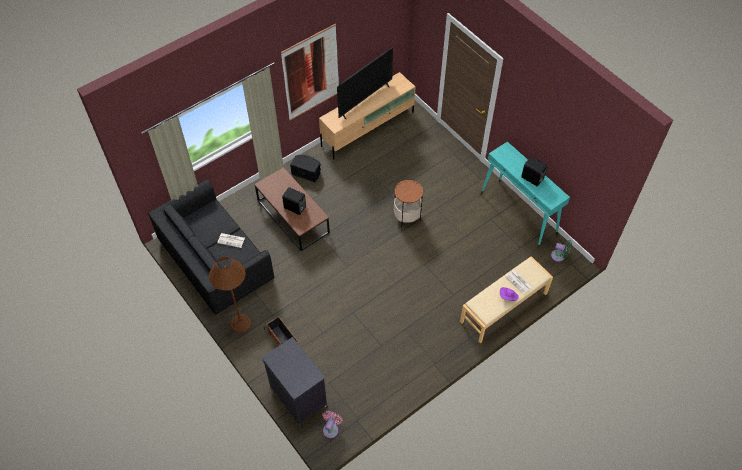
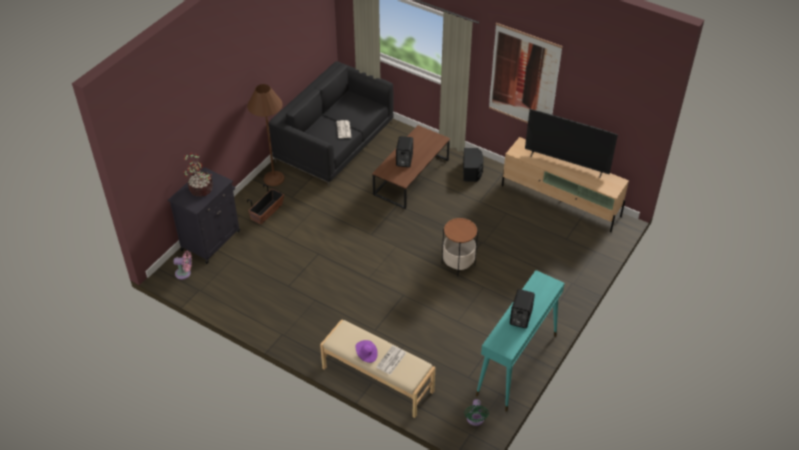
camera: 70 degrees right, 10 degrees down
none -> potted plant [183,153,213,197]

